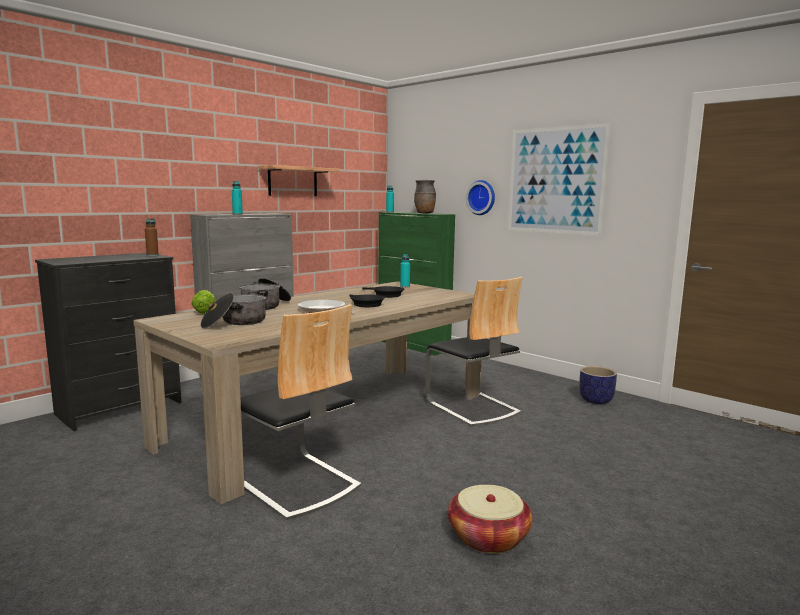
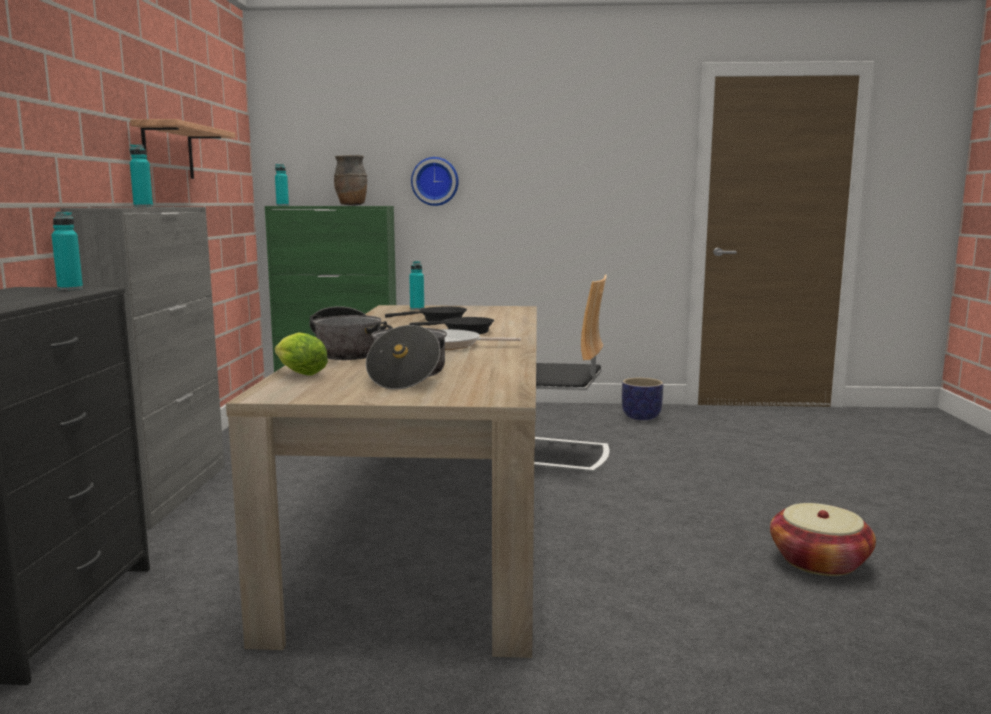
camera: 40 degrees left, 0 degrees up
brown bottle [145,218,159,256] -> turquoise bottle [51,212,83,290]
chair [241,304,361,520] -> none
picture [508,123,611,236] -> none

